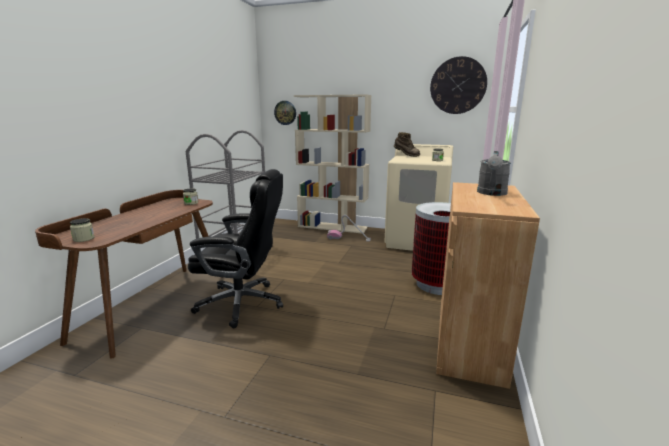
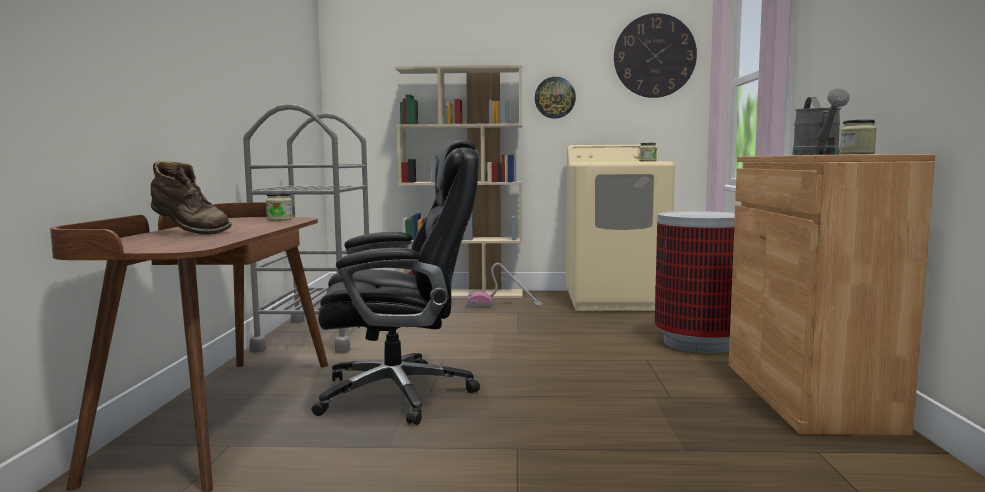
camera: 15 degrees left, 10 degrees down
jar [70,218,95,242] -> jar moved to [840,120,877,154]
wall clock [274,101,296,125] -> wall clock moved to [535,77,576,119]
brown boot [394,132,420,157] -> brown boot moved to [151,161,232,235]

